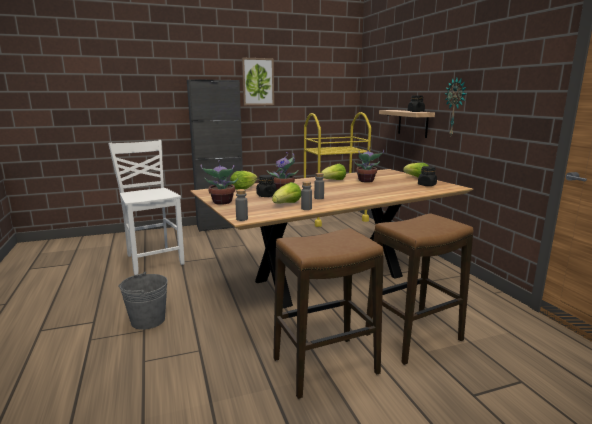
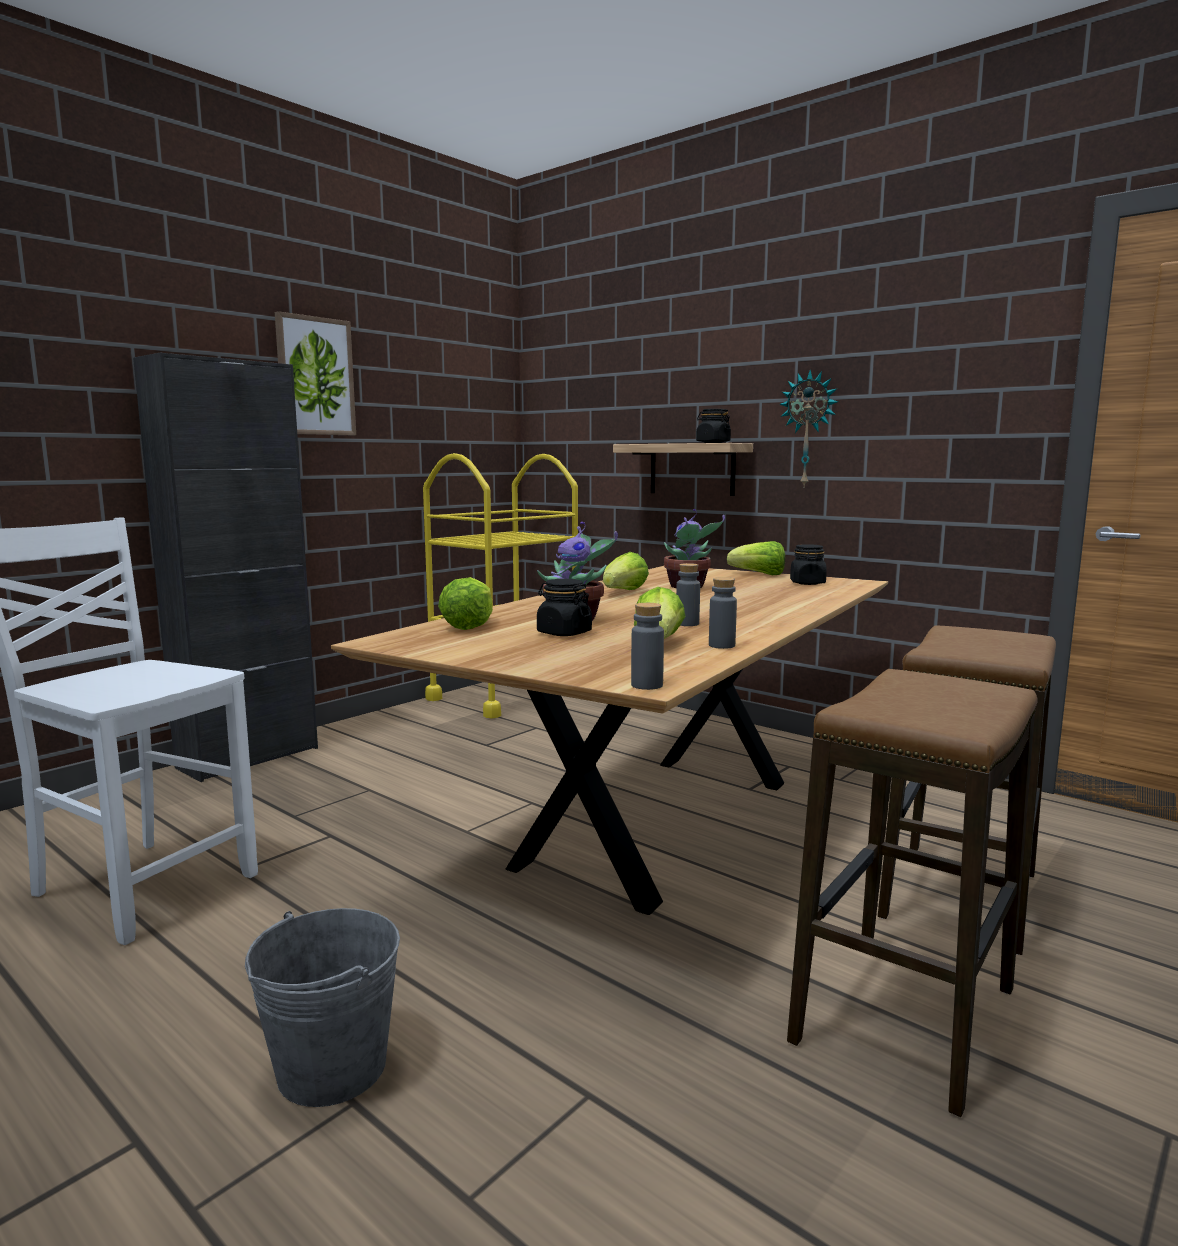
camera: 30 degrees left, 5 degrees down
potted plant [200,160,238,205] -> none

